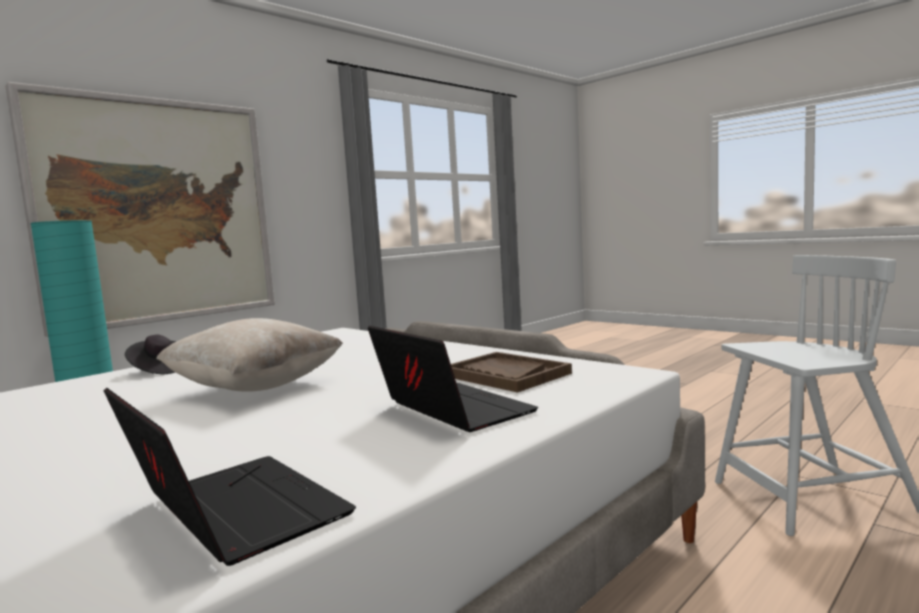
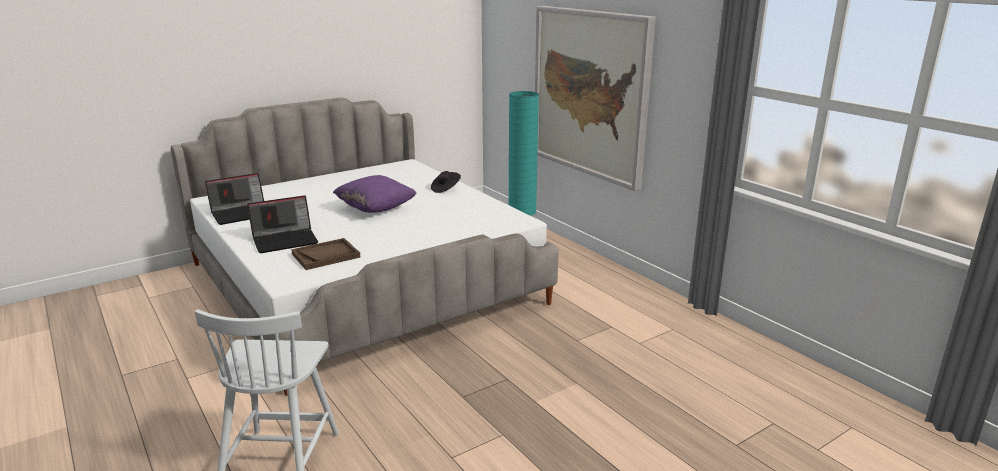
camera: 100 degrees right, 15 degrees up
beige pillow [156,318,343,392] -> purple pillow [333,175,417,213]

